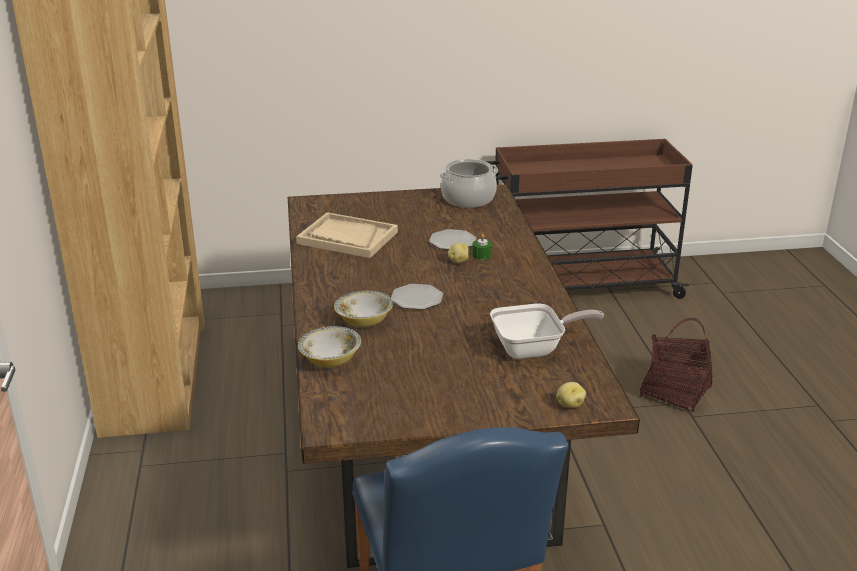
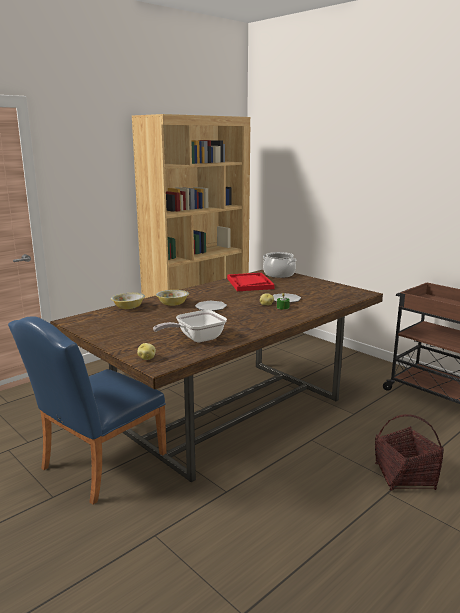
camera: 55 degrees right, 10 degrees down
beige tray [296,212,398,258] -> red tray [227,273,275,291]
cooking pot [439,159,498,208] -> cooking pot moved to [263,252,297,278]
frying pan [490,304,604,359] -> frying pan turned 105 degrees clockwise [153,310,227,343]

